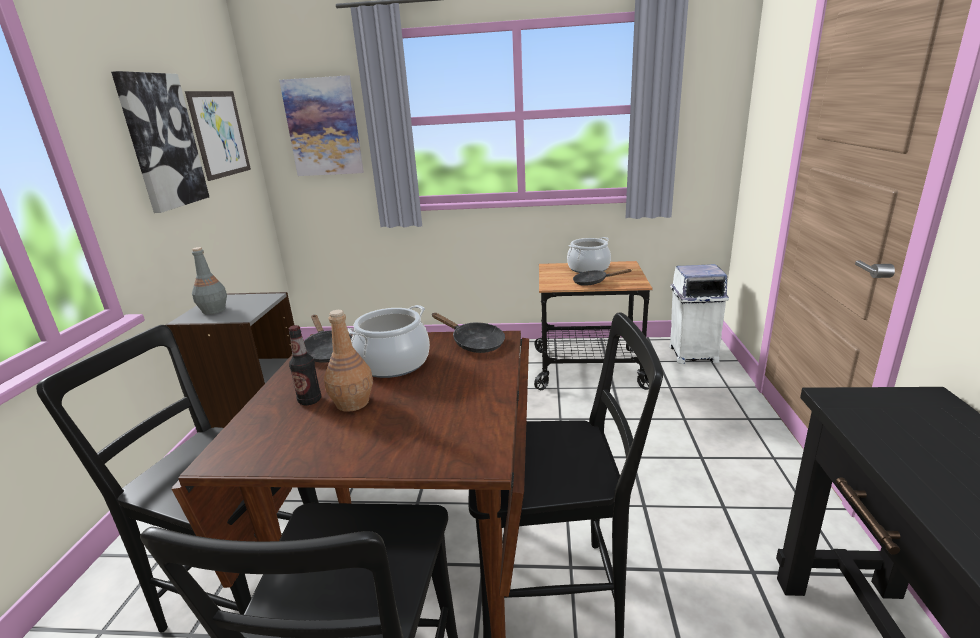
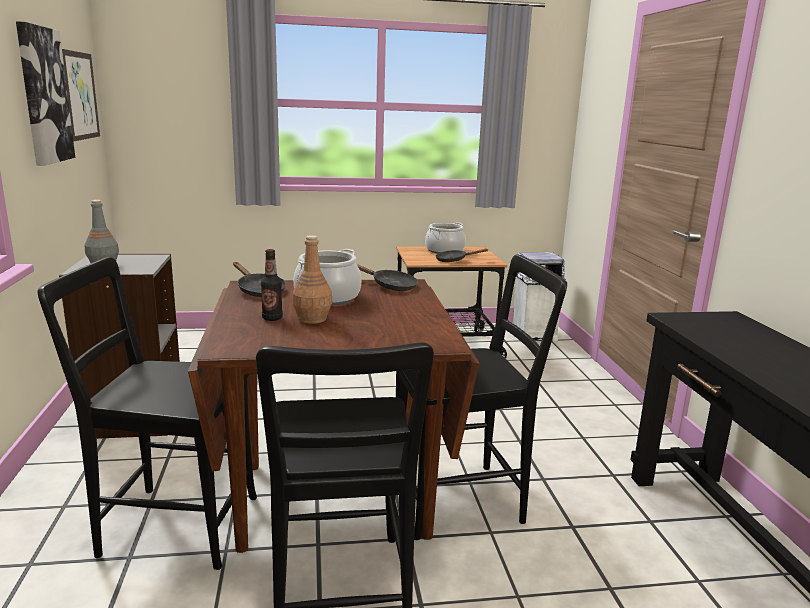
camera: 15 degrees left, 5 degrees down
picture [279,75,364,176] -> none

